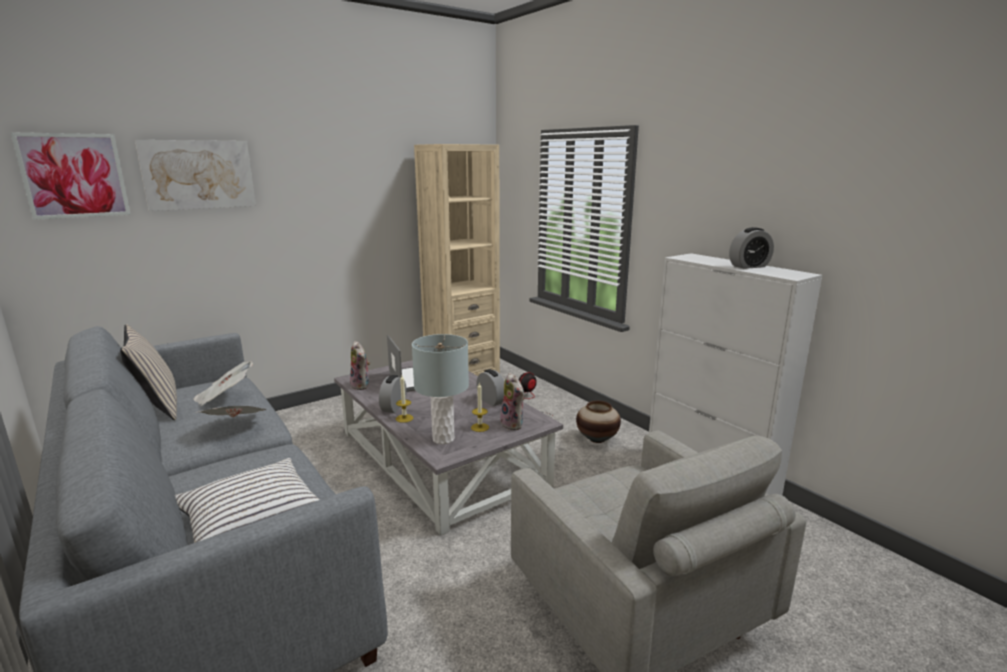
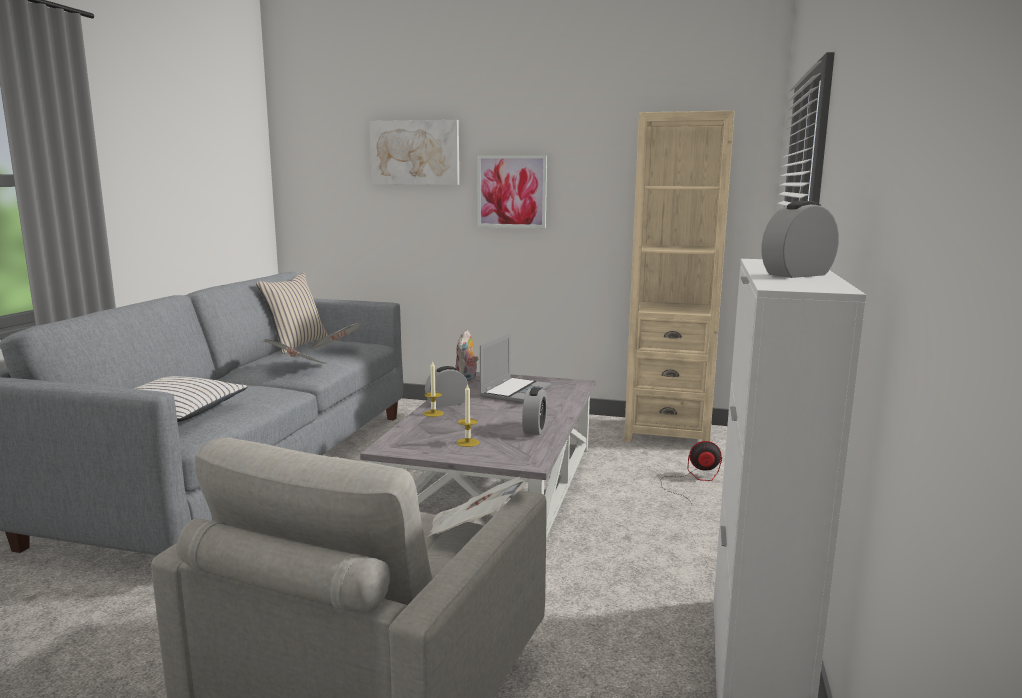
camera: 50 degrees right, 5 degrees down
picture [10,132,131,220] -> picture moved to [477,155,547,228]
grey table lamp [412,334,469,444] -> none
plush toy [500,373,524,430] -> none
vase [576,401,621,443] -> none
alarm clock [729,227,774,269] -> alarm clock turned 120 degrees clockwise [762,201,839,278]
none -> newspaper [427,477,525,537]

